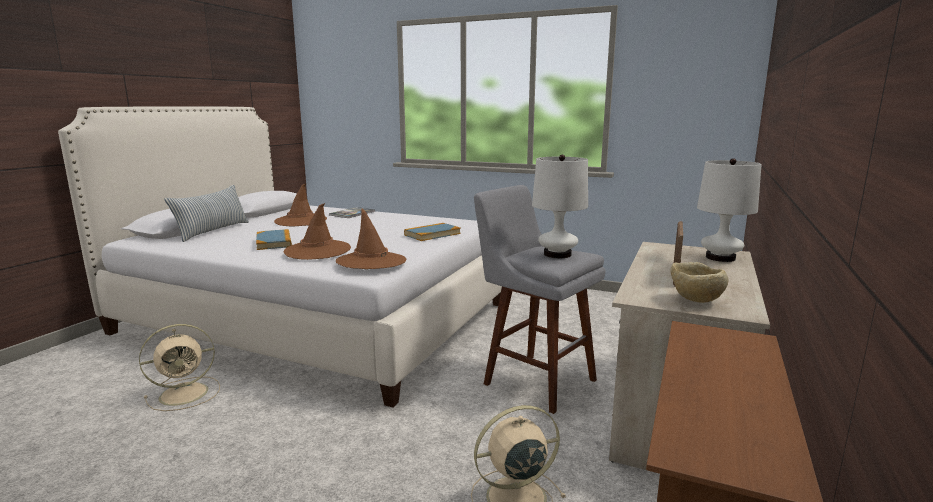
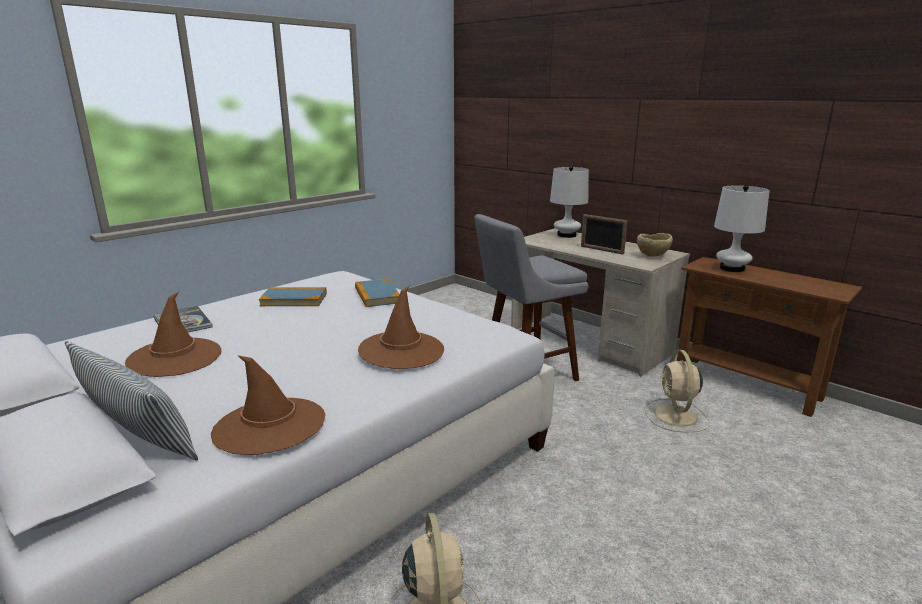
camera: 70 degrees left, 5 degrees up
book [256,229,292,250] -> book moved to [259,287,327,306]
brown hat [336,209,407,269] -> brown hat moved to [211,355,325,455]
white table lamp [532,155,588,258] -> white table lamp moved to [714,185,770,272]

